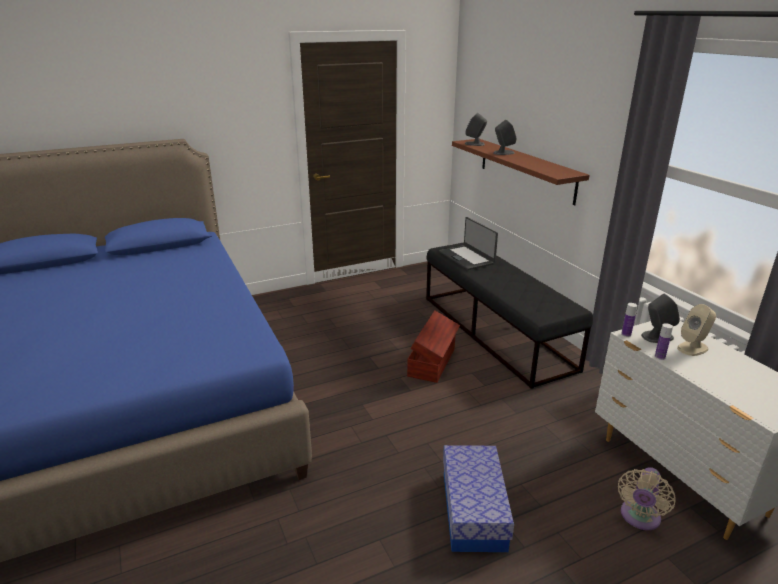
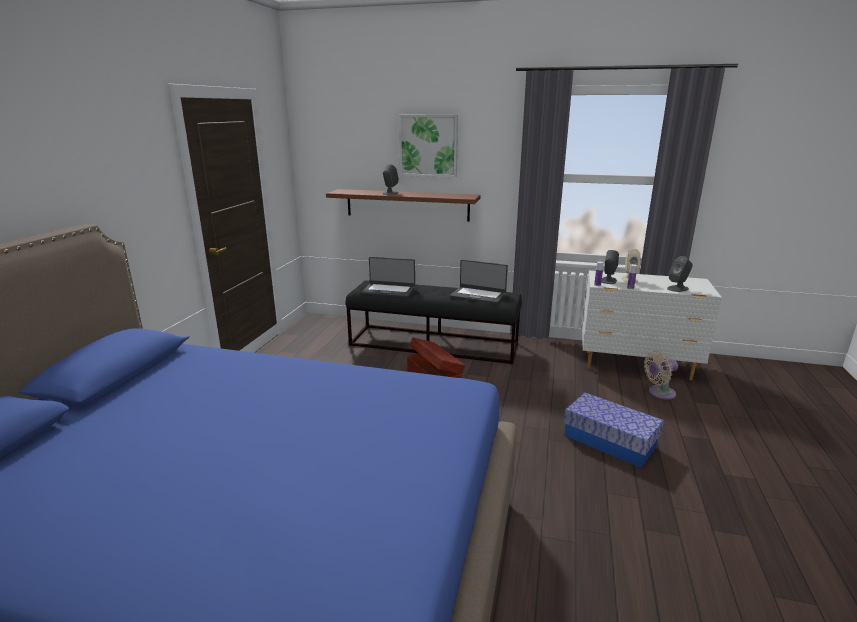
camera: 50 degrees left, 5 degrees down
grey speaker [465,113,487,146] -> grey speaker moved to [667,256,693,292]
beige fan [618,467,676,530] -> beige fan turned 90 degrees clockwise [644,351,678,400]
none -> picture [399,115,458,178]
none -> laptop [450,260,508,304]

